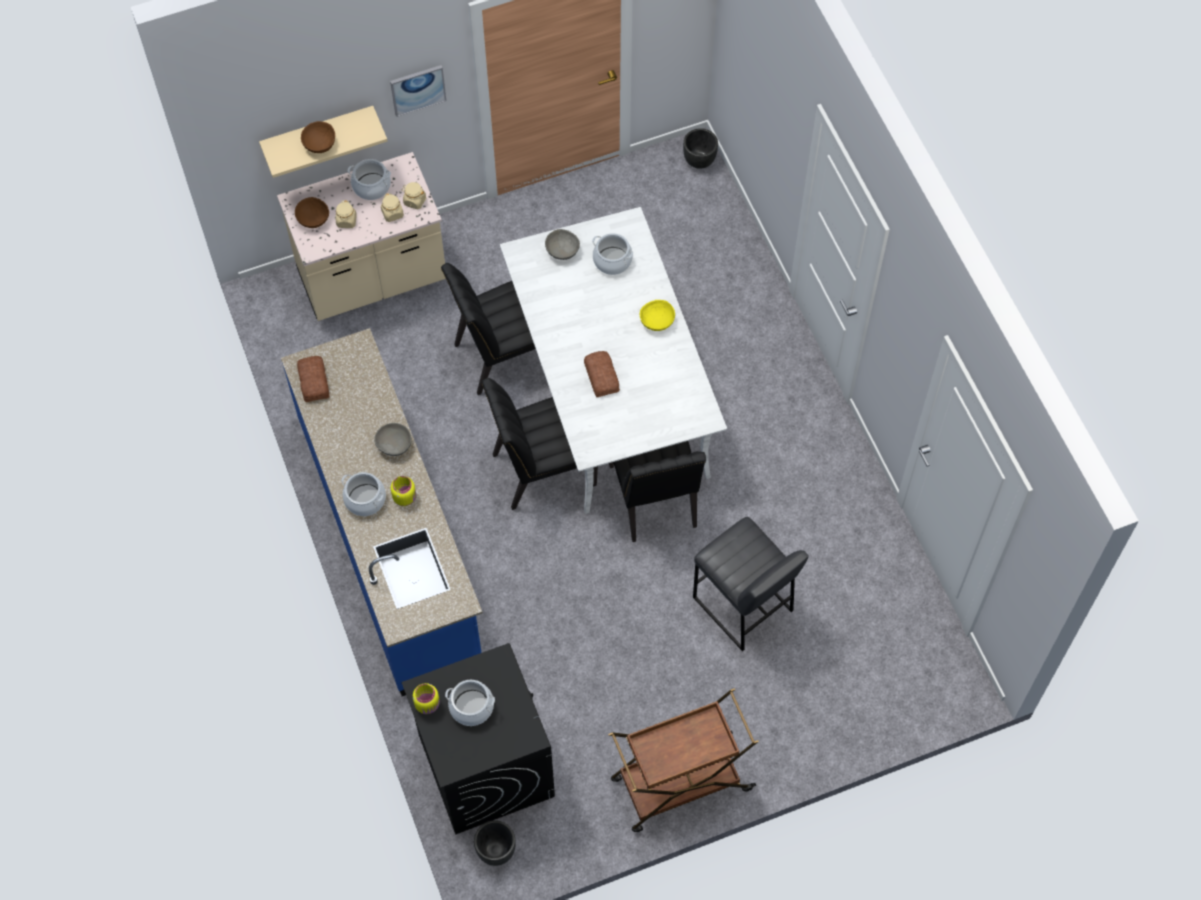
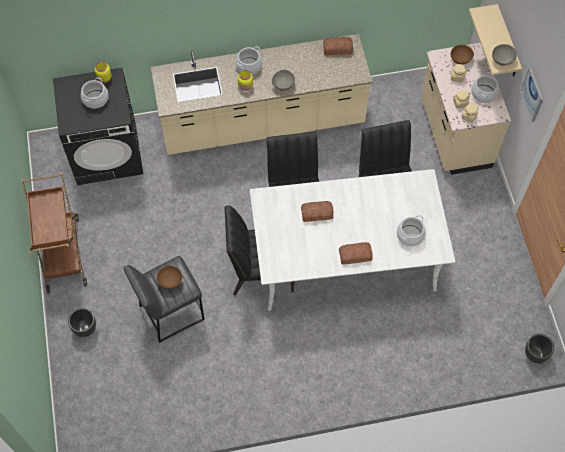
camera: 100 degrees right, 0 degrees up
blue counter [281,328,482,696] -> beige counter [151,34,373,155]
brown bowl [301,121,335,153] -> brown bowl moved to [157,266,182,289]
black planter [474,820,516,866] -> black planter moved to [68,308,96,337]
grey bowl [545,229,580,260] -> grey bowl moved to [492,44,517,66]
yellow bowl [640,300,675,331] -> bread [339,242,373,265]

